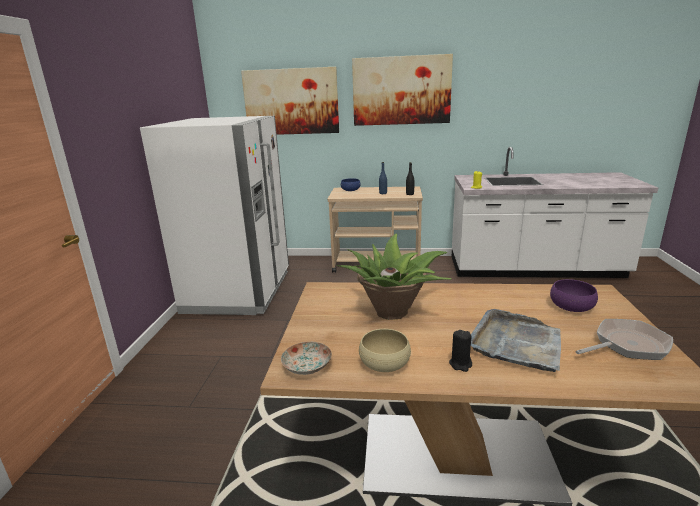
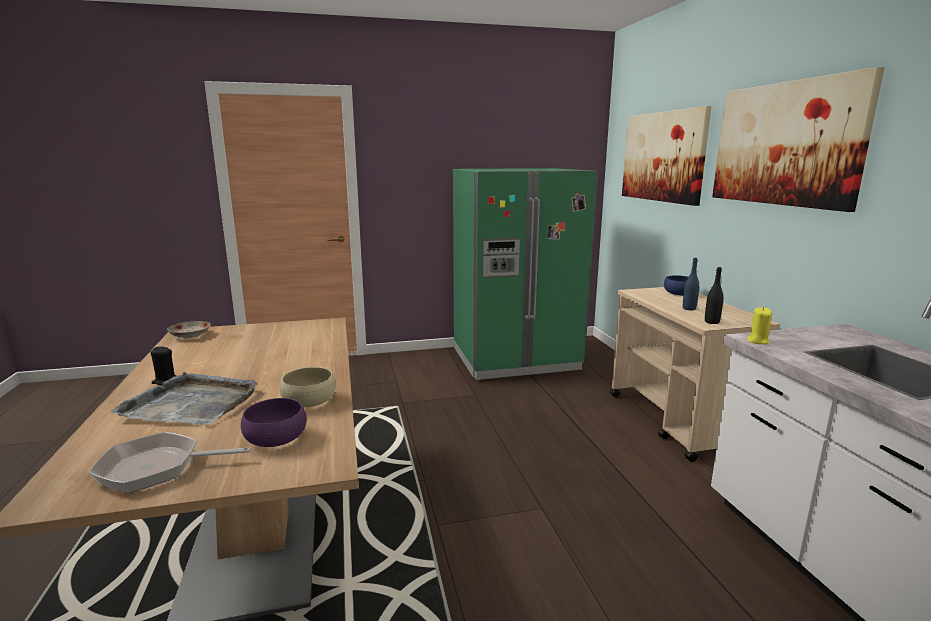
camera: 70 degrees right, 5 degrees down
white fridge [140,116,289,315] -> green fridge [453,168,598,380]
potted plant [336,233,452,320] -> none
beige bowl [359,329,411,372] -> beige bowl moved to [280,367,336,407]
frying pan [575,319,673,360] -> frying pan turned 120 degrees clockwise [88,432,251,493]

